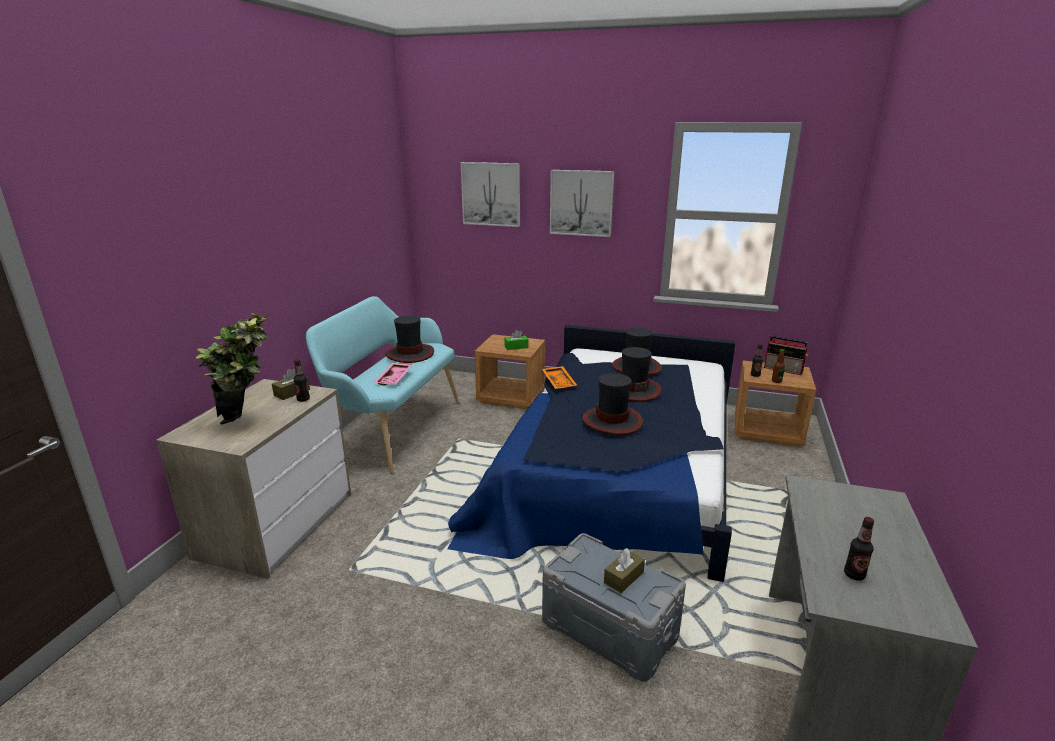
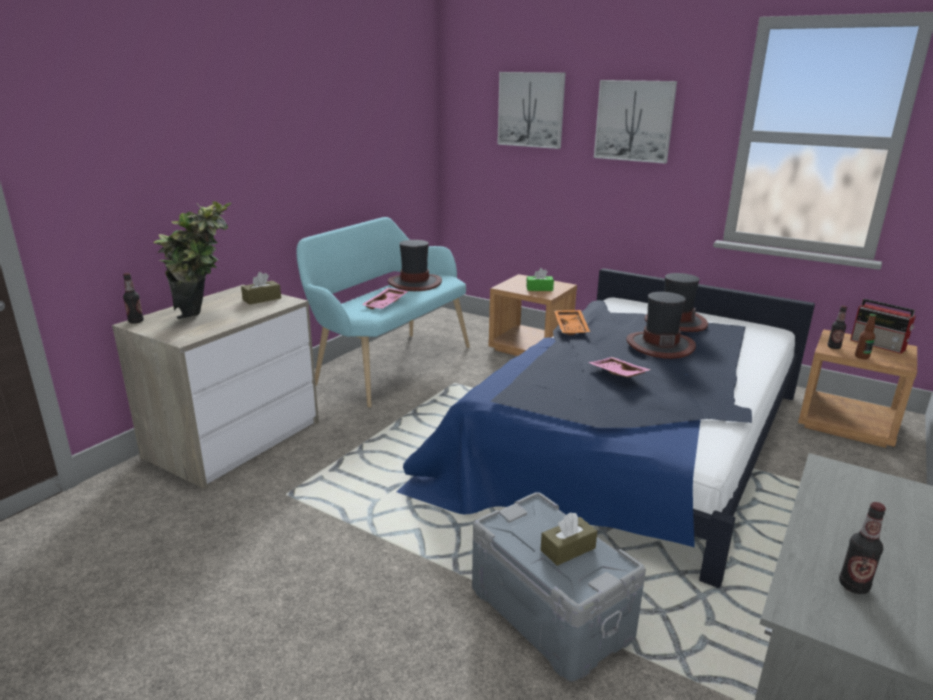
camera: 15 degrees right, 0 degrees up
bottle [293,359,310,402] -> bottle moved to [123,273,144,324]
hat [582,373,643,435] -> pink tray [588,357,651,377]

